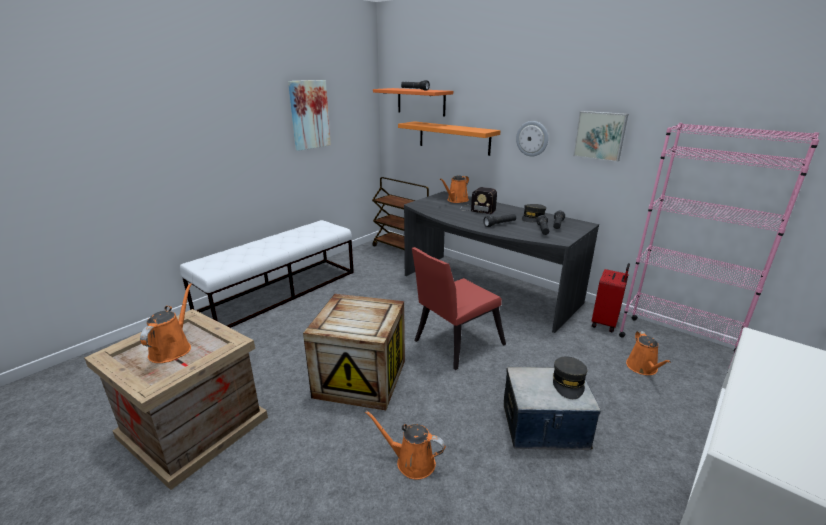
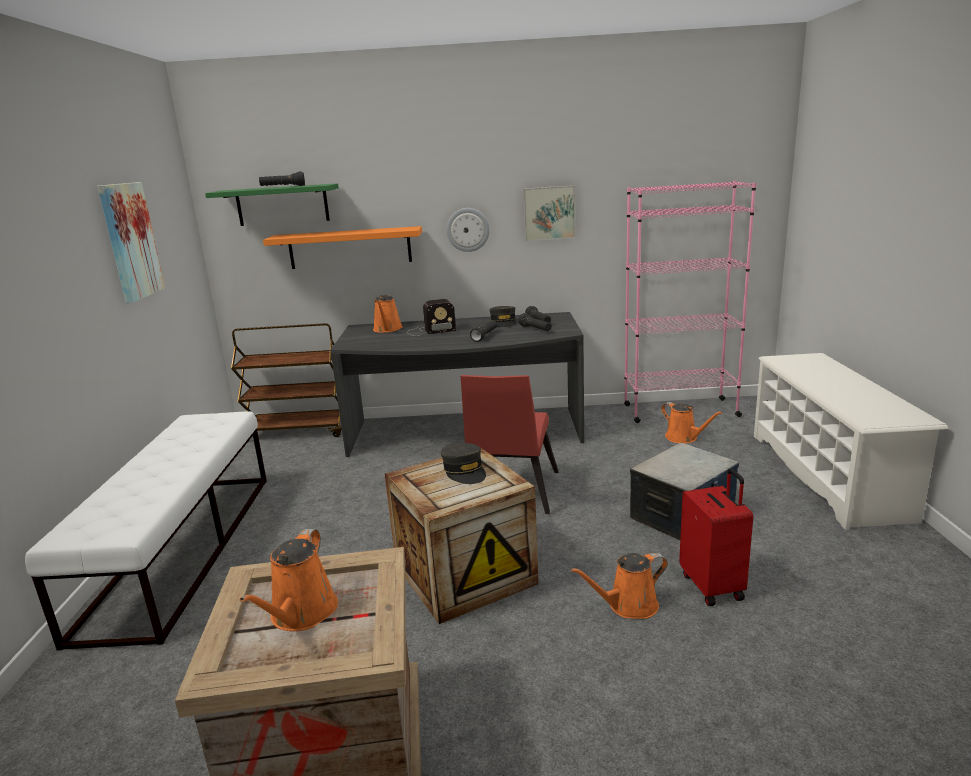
camera: 40 degrees left, 5 degrees down
orange watering can [140,283,192,363] -> orange watering can turned 135 degrees counterclockwise [240,529,338,631]
orange shelf [373,88,453,117] -> green shelf [205,183,339,226]
grey cap [553,356,587,399] -> grey cap moved to [441,443,486,484]
red suitcase [592,263,630,332] -> red suitcase moved to [679,468,753,606]

